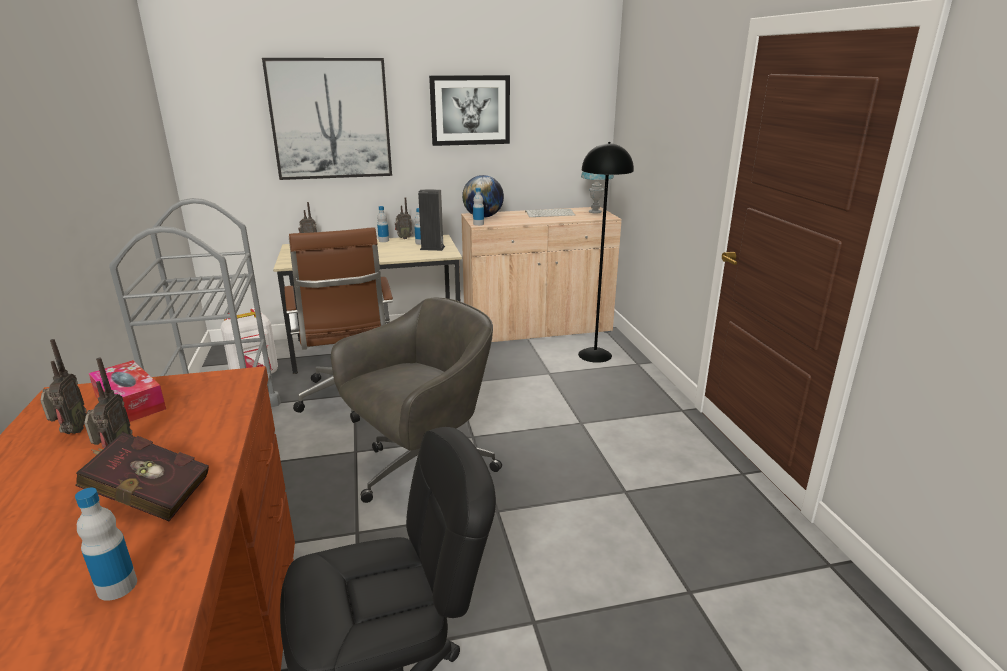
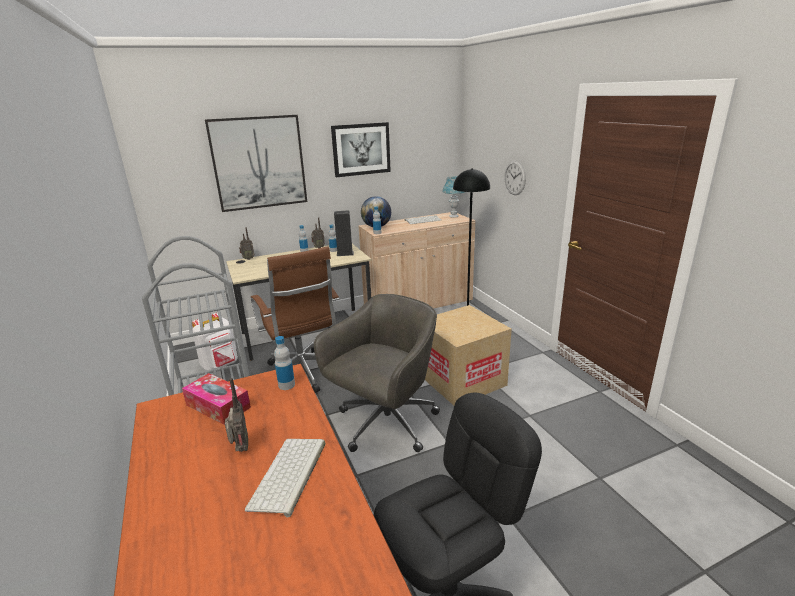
camera: 10 degrees left, 0 degrees up
radio [40,339,87,434] -> none
red book [75,432,209,521] -> keyboard [245,439,325,517]
bottle [75,488,137,601] -> bottle moved to [274,336,295,390]
none -> cardboard box [425,305,512,405]
none -> wall clock [505,161,526,195]

